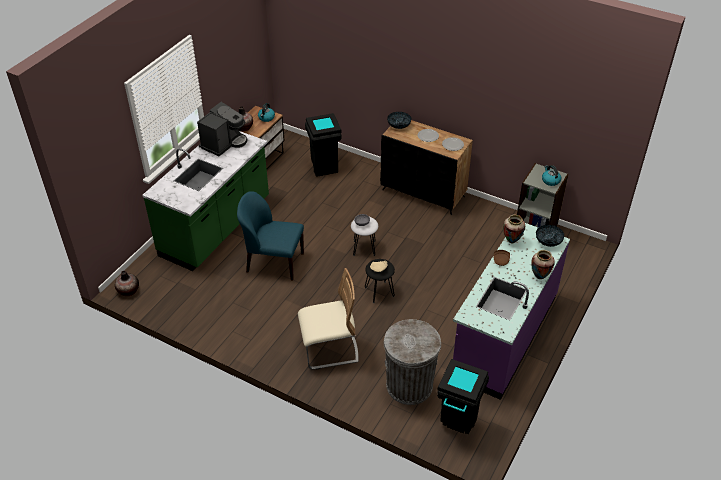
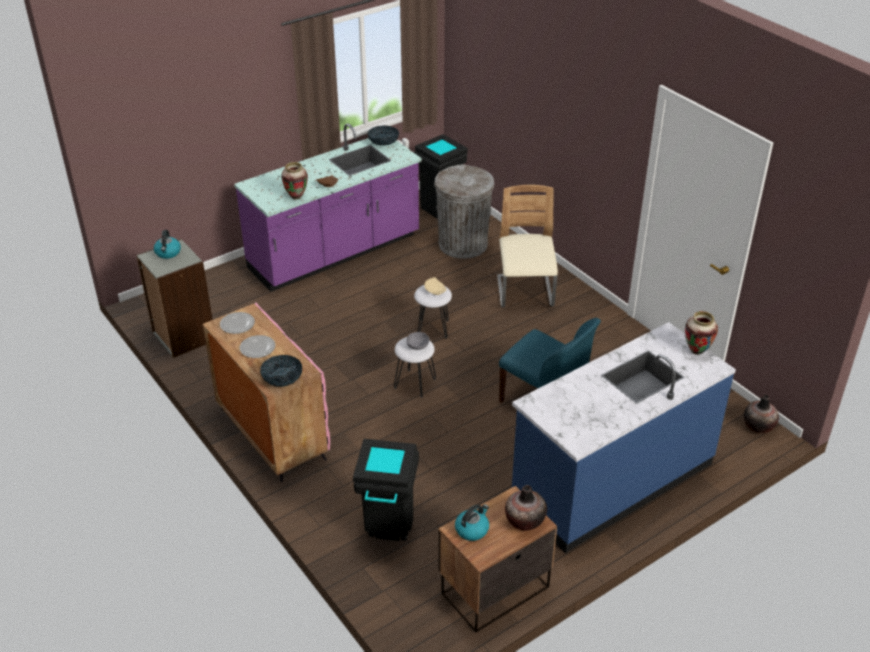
camera: 155 degrees left, 5 degrees down
green counter [142,131,269,271] -> blue counter [512,322,736,553]
coffee machine [197,102,247,156] -> none
beige chair [298,268,358,369] -> beige chair turned 75 degrees clockwise [497,185,558,307]
black stool [365,259,395,303] -> white stool [414,285,452,339]
black cabinet [380,120,473,215] -> pink cabinet [203,303,330,482]
vase [531,250,555,279] -> vase moved to [685,311,718,355]
bowl [536,225,564,247] -> bowl moved to [368,126,399,145]

